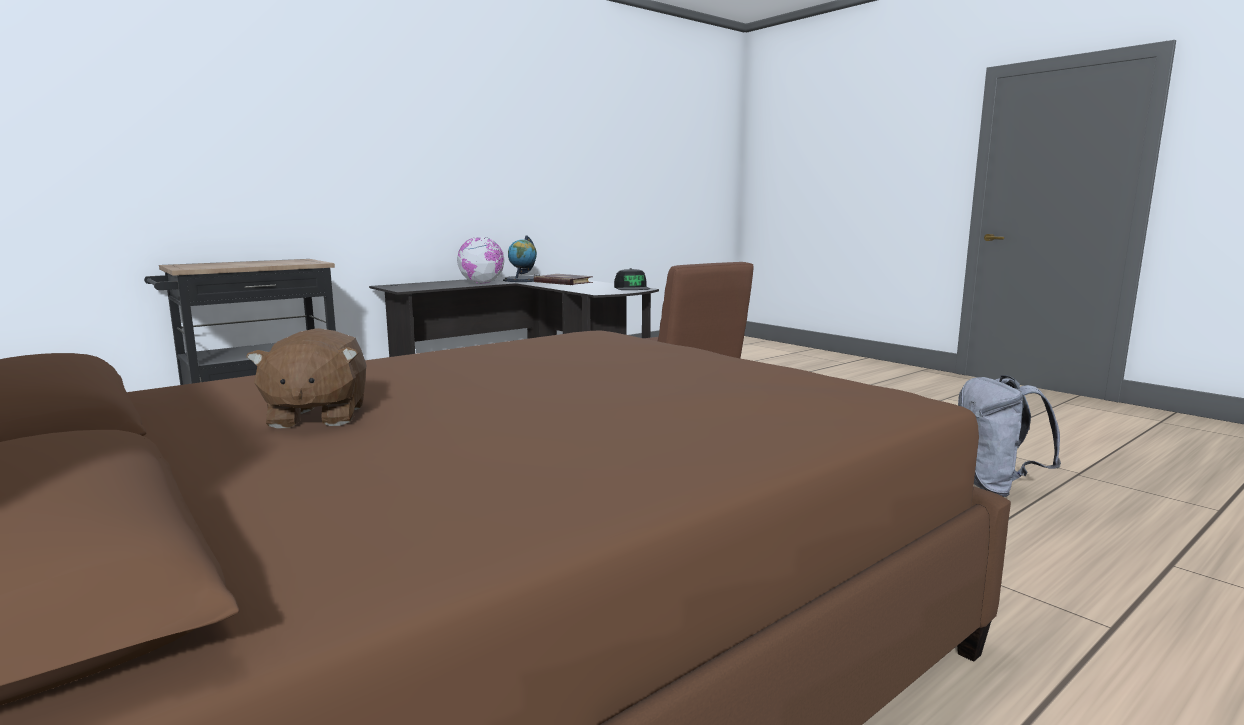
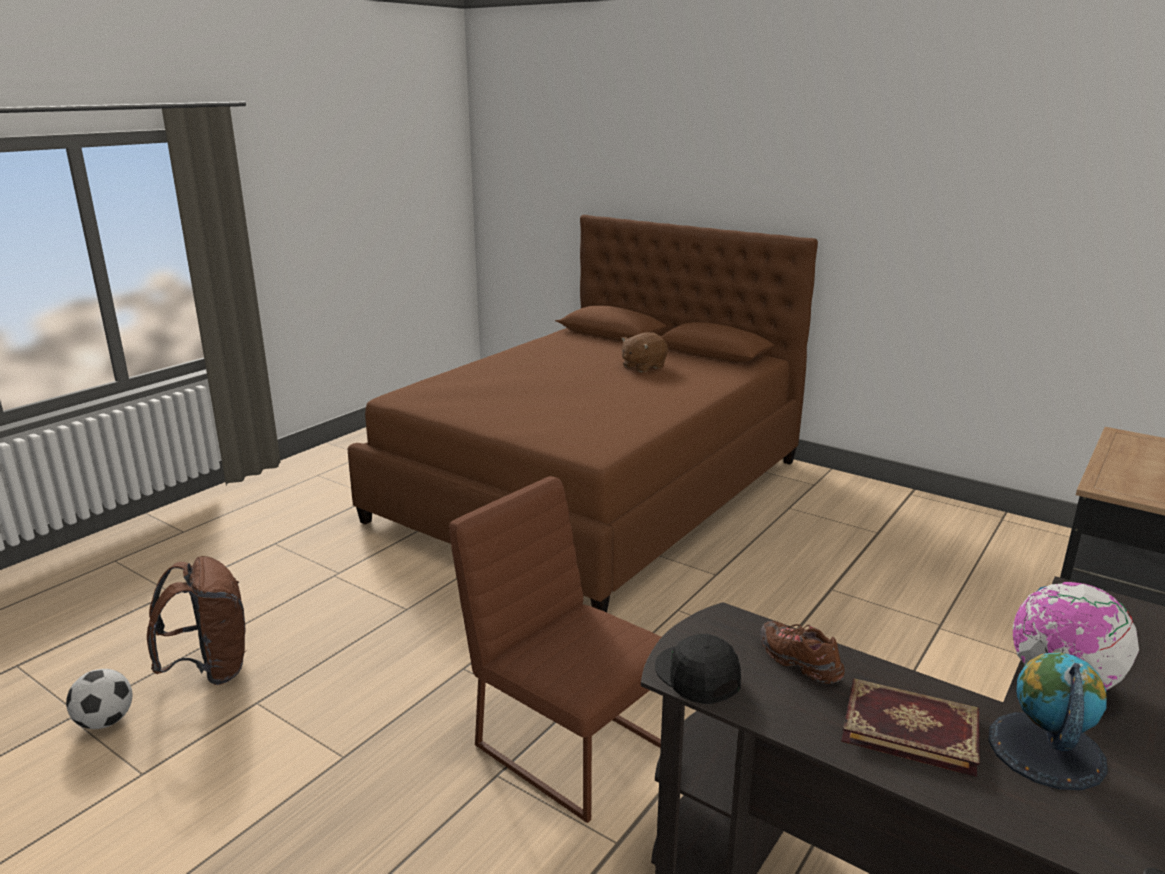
camera: 165 degrees right, 10 degrees up
brown plush toy [246,328,366,429] -> brown plush toy turned 105 degrees counterclockwise [621,332,668,372]
grey backpack [958,375,1061,497] -> brown backpack [147,556,247,685]
none -> football [66,669,133,729]
none -> brown shoe [760,621,844,684]

